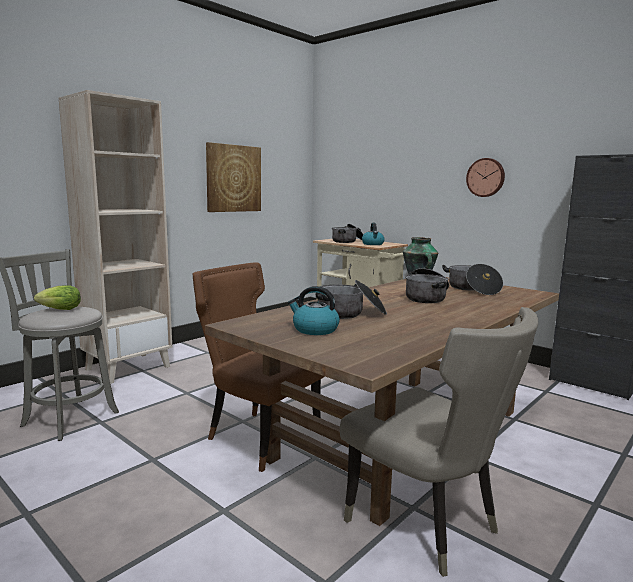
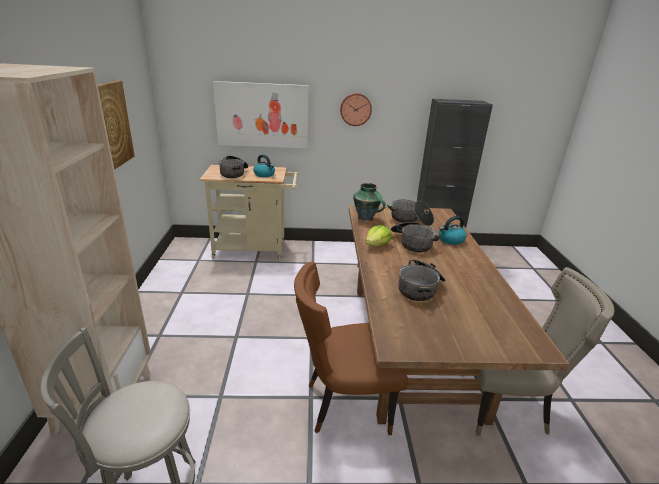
camera: 45 degrees left, 15 degrees up
lettuce [34,285,81,310] -> lettuce moved to [366,225,392,246]
kettle [288,286,340,335] -> kettle moved to [439,216,467,245]
none -> picture [213,81,309,148]

